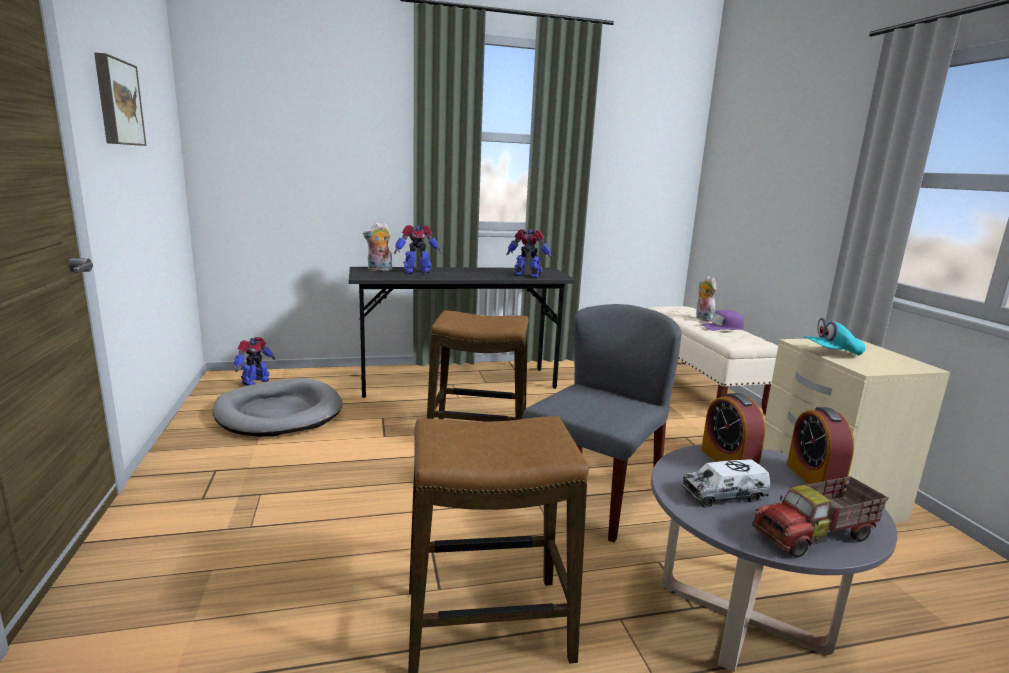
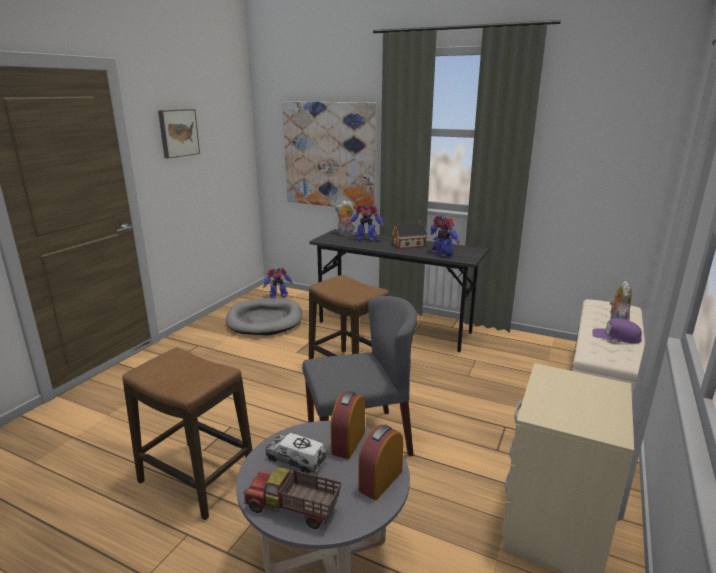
camera: 40 degrees right, 5 degrees up
turquoise cap [804,318,866,356] -> none
none -> picture [283,101,376,209]
none -> toy house [392,220,428,249]

